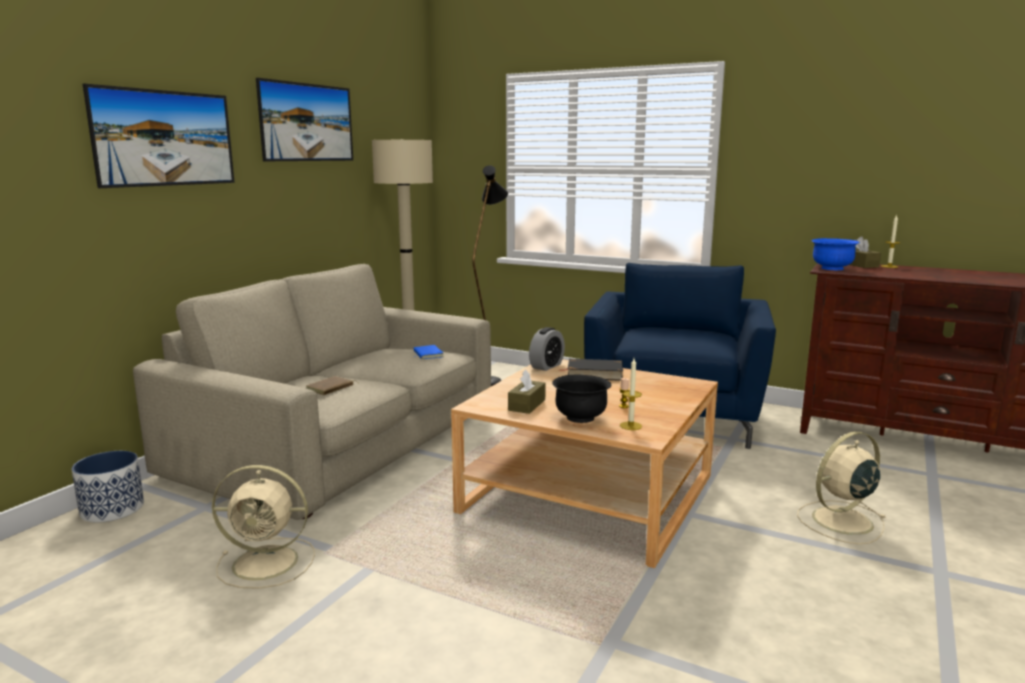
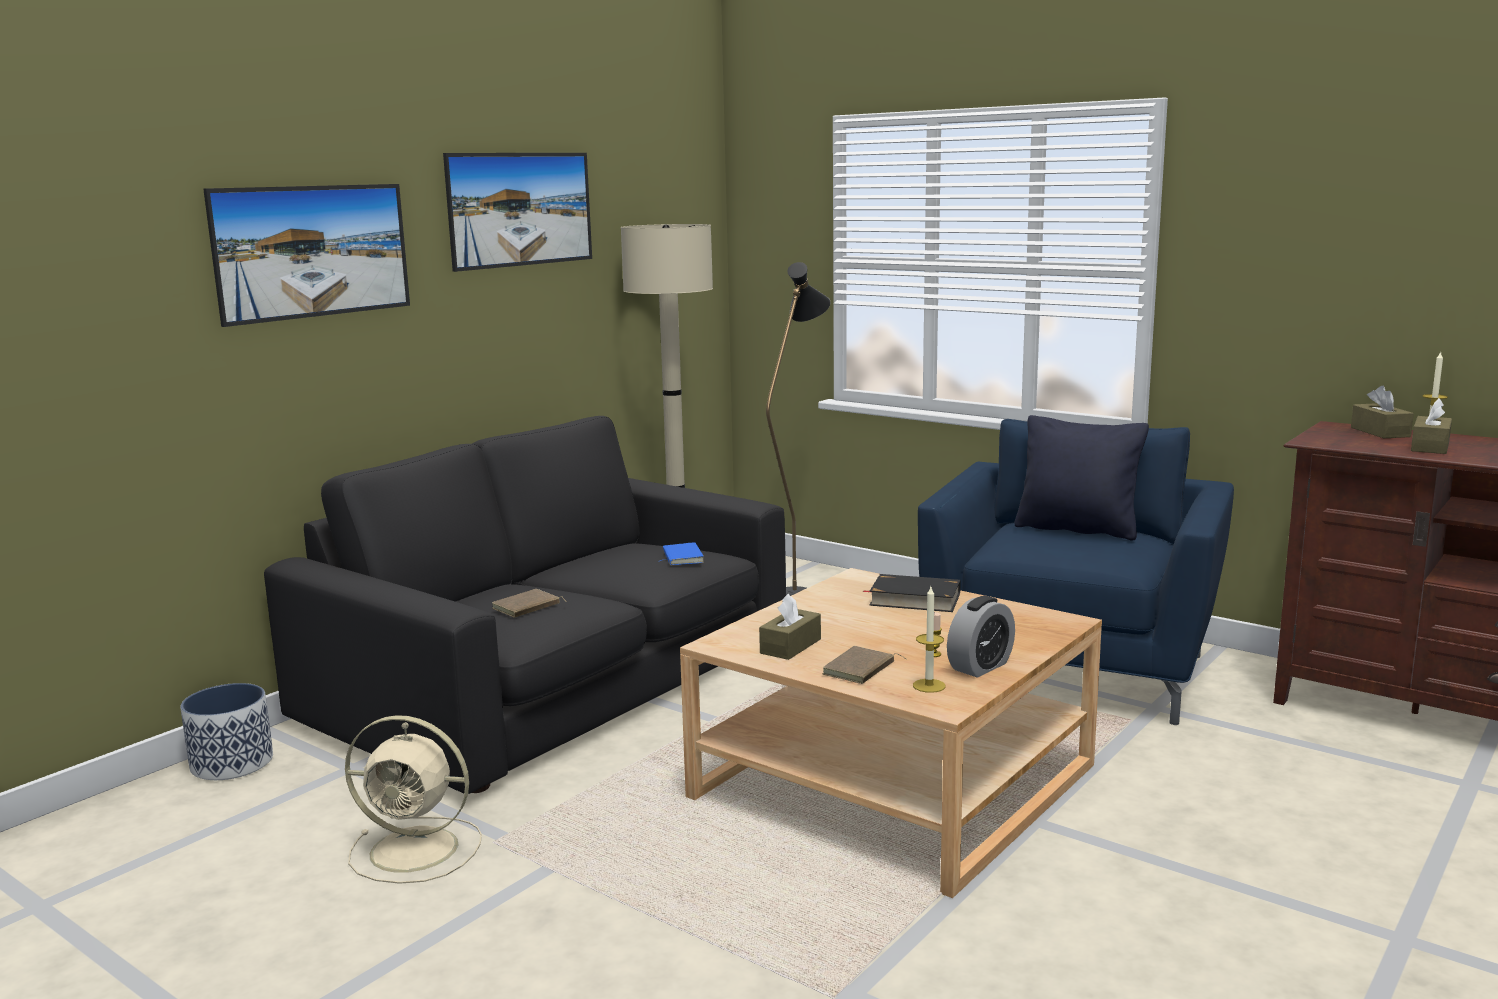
camera: 10 degrees right, 0 degrees up
beige sofa [133,264,491,520] -> black sofa [264,416,786,794]
alarm clock [529,327,565,371] -> alarm clock moved to [947,596,1015,677]
black bowl [552,375,612,423] -> brown book [822,646,907,684]
beige fan [797,431,887,544] -> none
blue bowl [811,238,860,270] -> none
none -> black pillow [1014,415,1149,541]
none -> brown tissue box [1411,398,1452,454]

